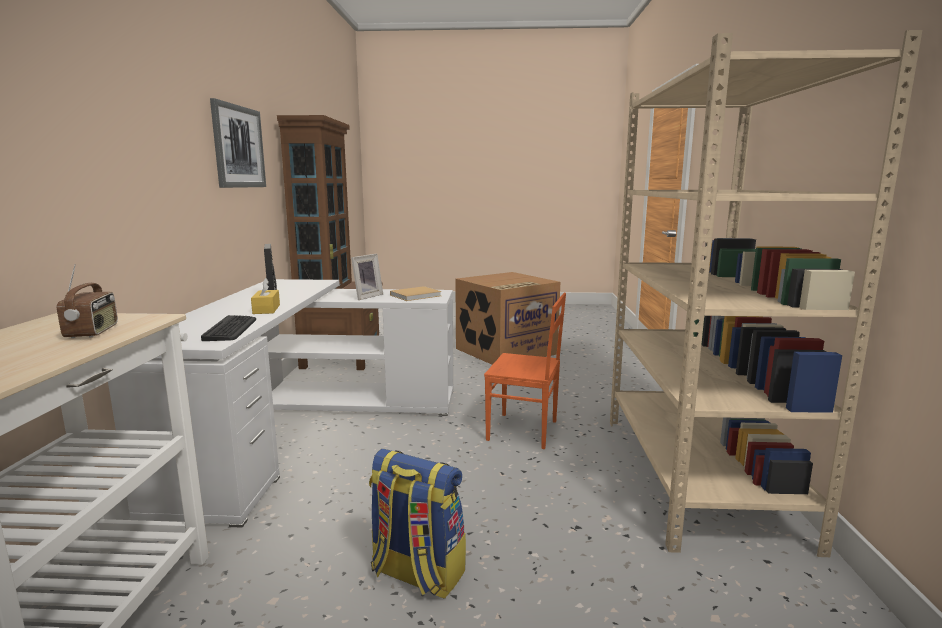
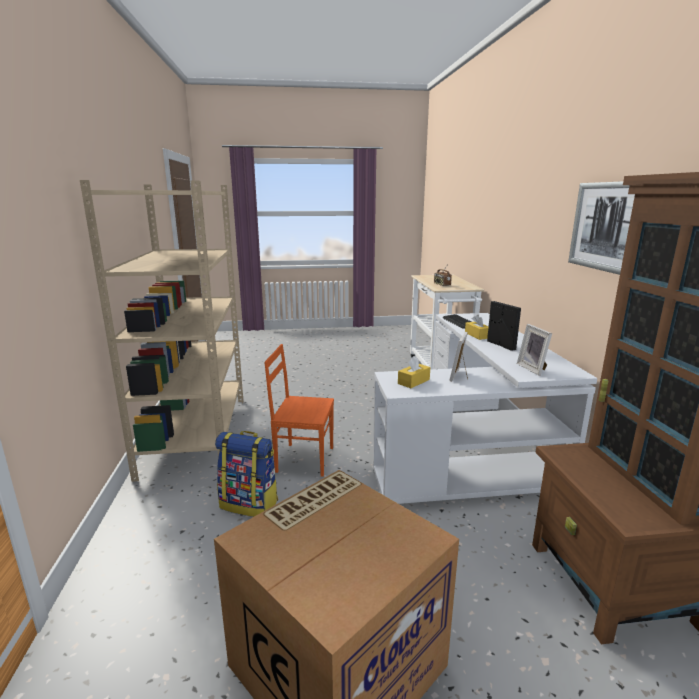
camera: 170 degrees right, 5 degrees up
backpack [369,449,466,599] -> backpack moved to [215,431,278,517]
beige book [390,286,442,301] -> yellow tissue box [398,356,430,388]
none -> picture frame [517,324,552,376]

